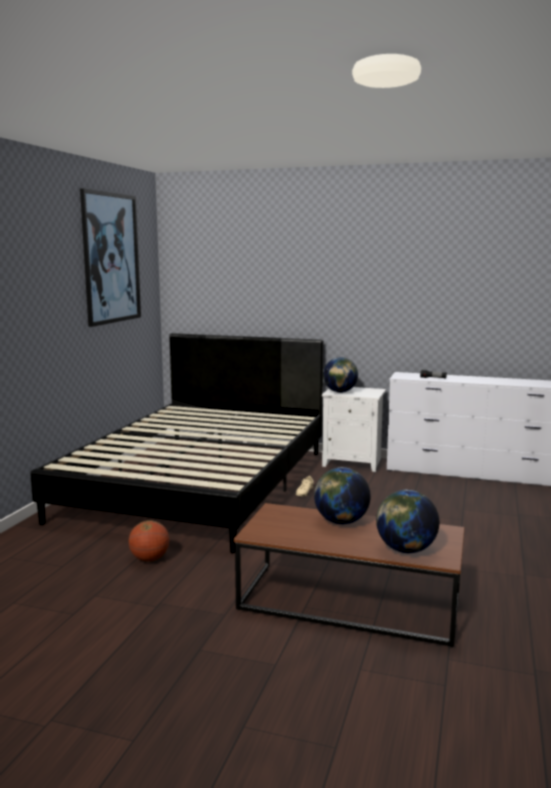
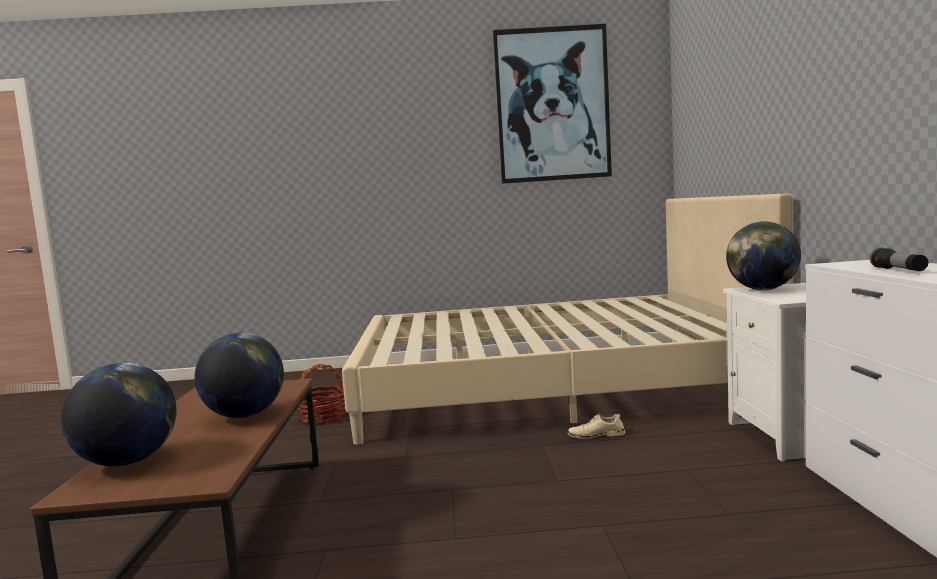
camera: 70 degrees right, 5 degrees down
black bed [30,333,324,553] -> beige bed [342,193,793,445]
basketball [129,520,169,561] -> basket [298,364,346,424]

